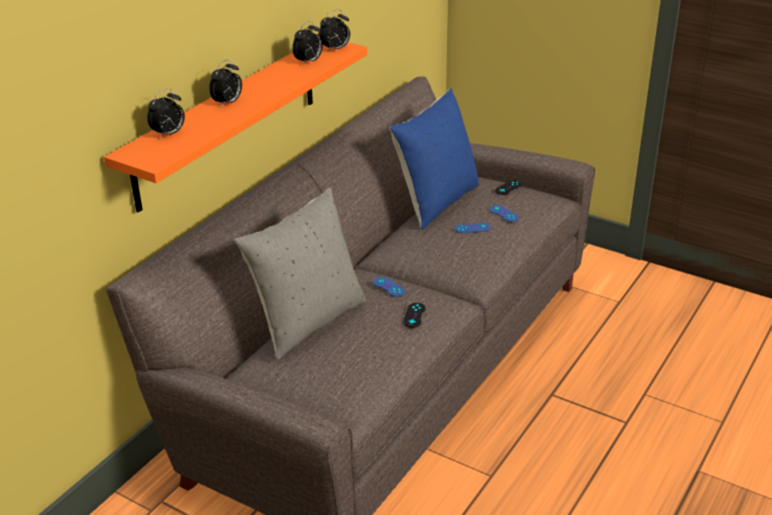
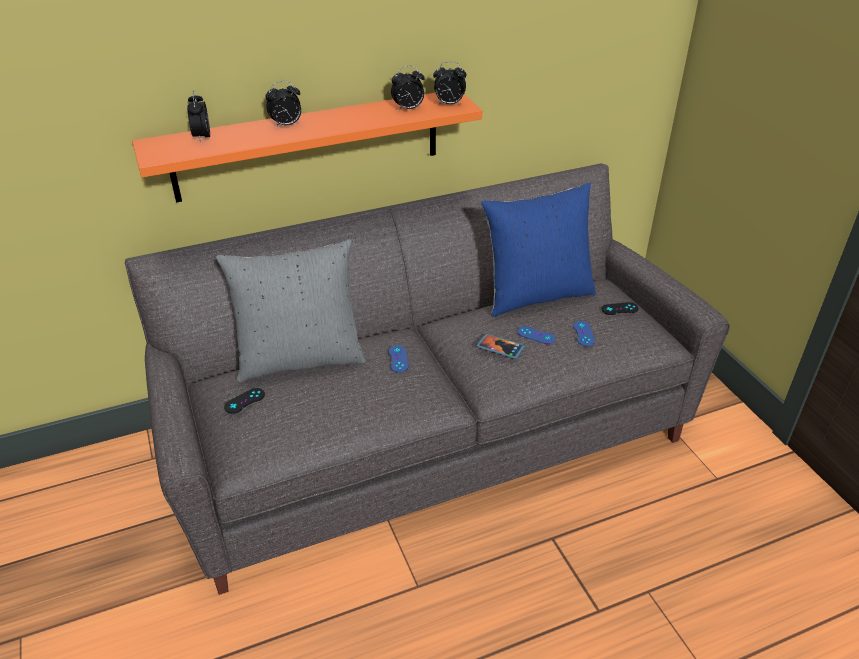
camera: 35 degrees right, 5 degrees up
alarm clock [147,89,185,138] -> alarm clock turned 90 degrees clockwise [187,90,210,143]
black game controller [403,303,425,328] -> black game controller moved to [224,388,265,414]
none -> phone [477,334,525,359]

